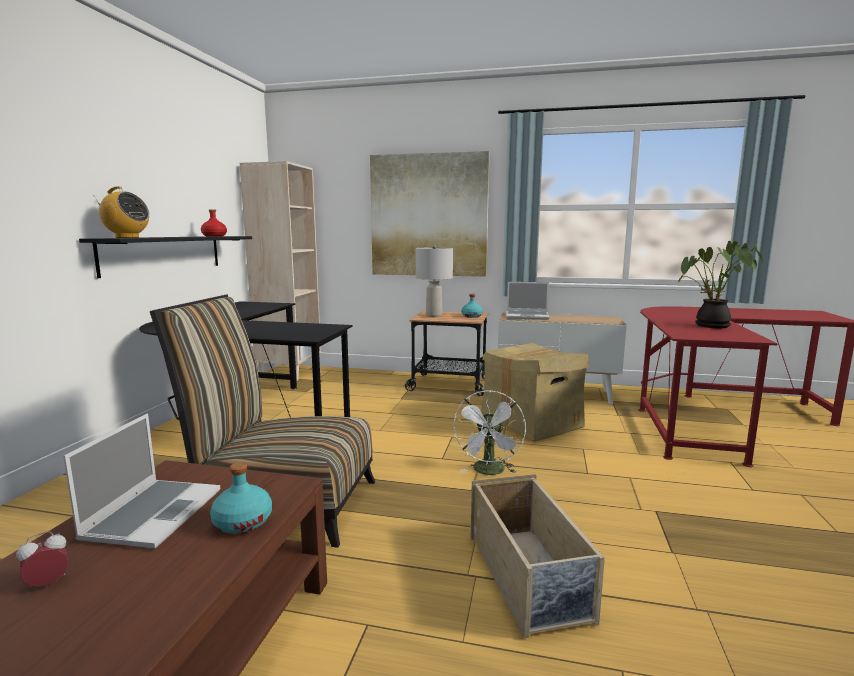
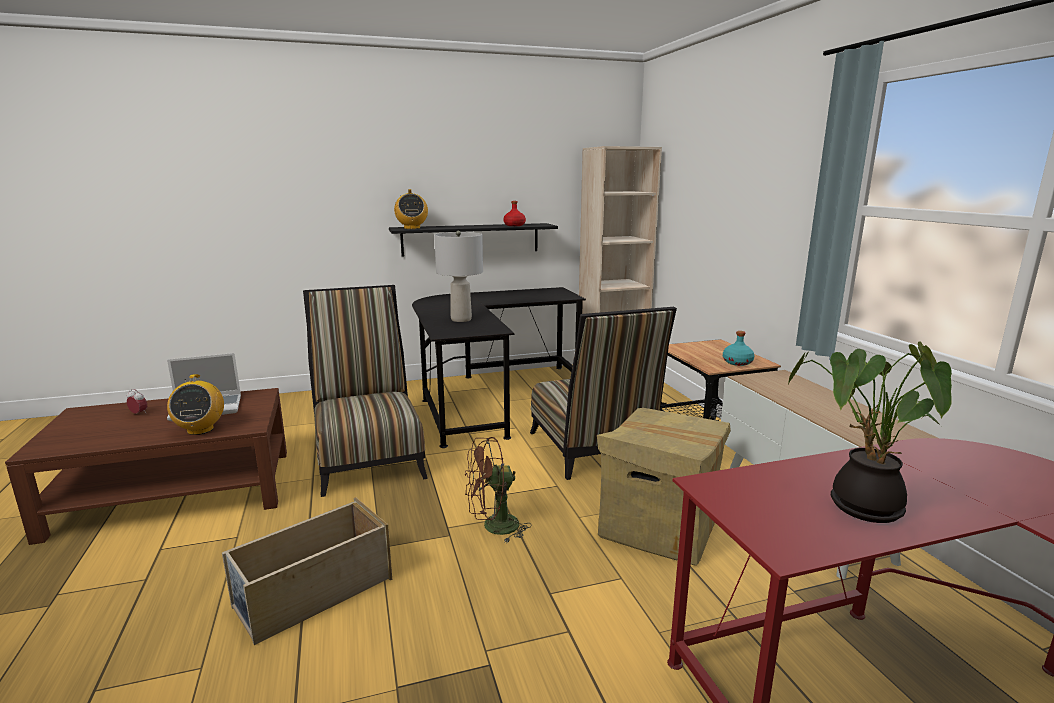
camera: 60 degrees right, 5 degrees up
turquoise bottle [210,462,272,533] -> radio [167,374,224,435]
picture [370,151,489,277] -> none
grey table lamp [416,245,453,317] -> grey table lamp moved to [434,231,483,322]
white fan [453,390,526,475] -> brown fan [465,437,532,543]
laptop [506,282,549,320] -> none
none -> chair [530,307,677,480]

